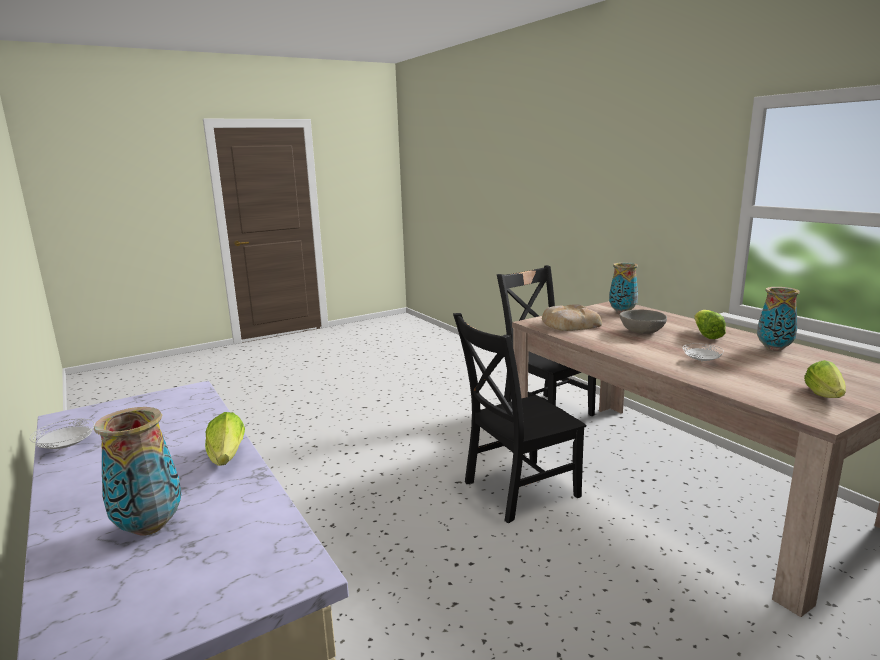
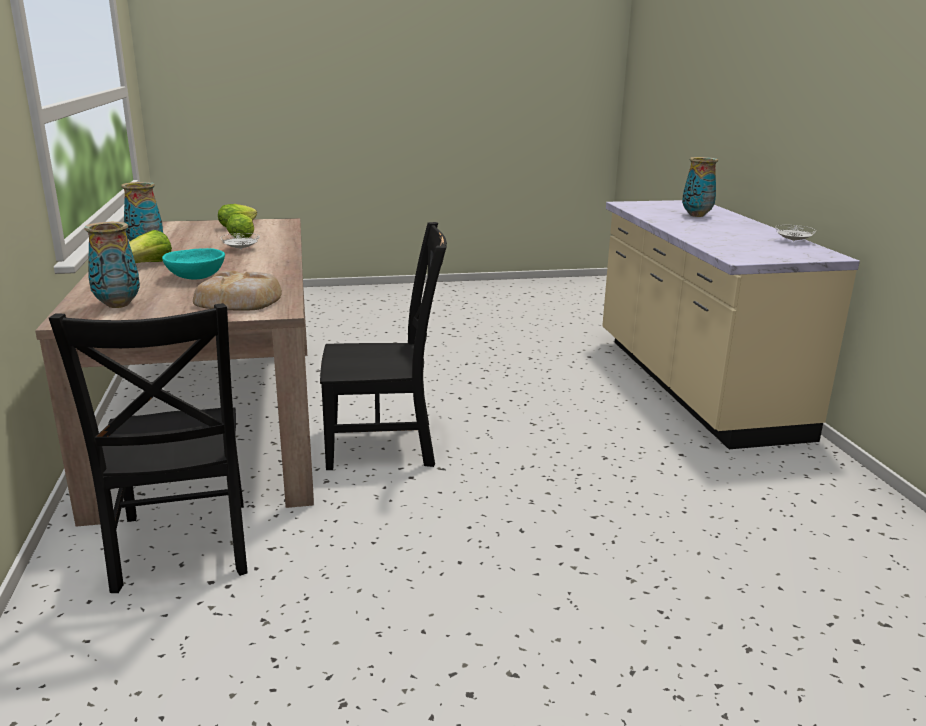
camera: 160 degrees left, 5 degrees up
lettuce [205,412,245,466] -> lettuce moved to [226,214,254,238]
grey bowl [619,310,667,334] -> turquoise bowl [162,248,225,279]

